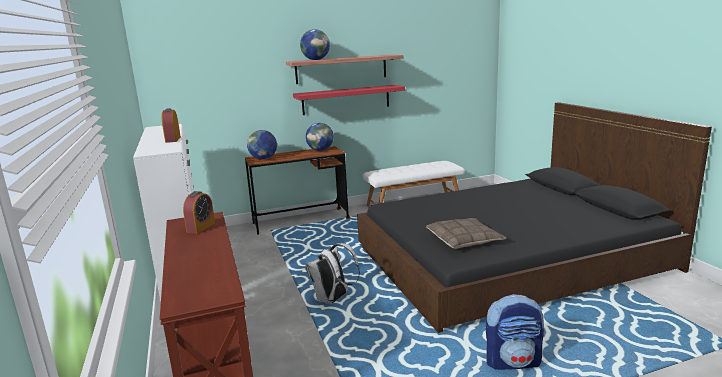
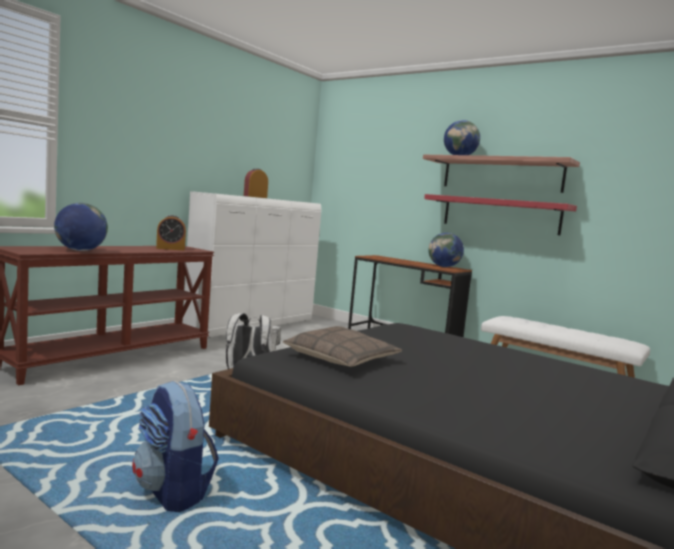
camera: 55 degrees right, 10 degrees down
globe [247,130,277,160] -> globe moved to [54,203,108,251]

